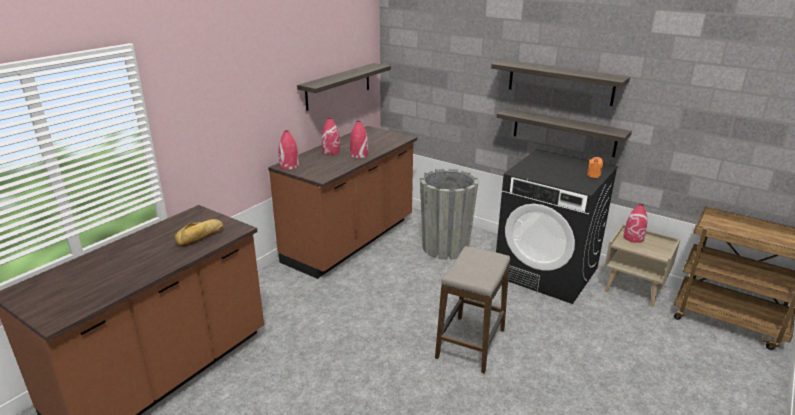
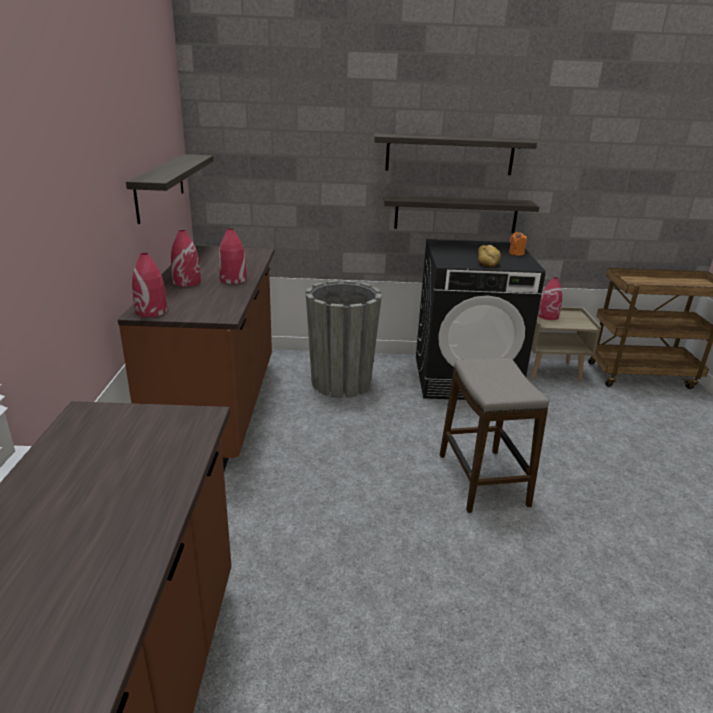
camera: 35 degrees left, 0 degrees up
bread [174,219,224,246] -> bread moved to [478,245,501,267]

